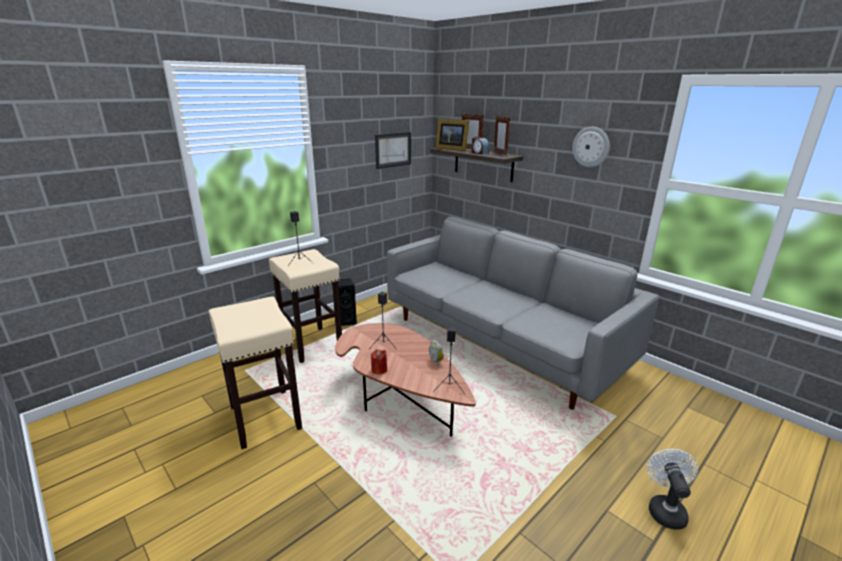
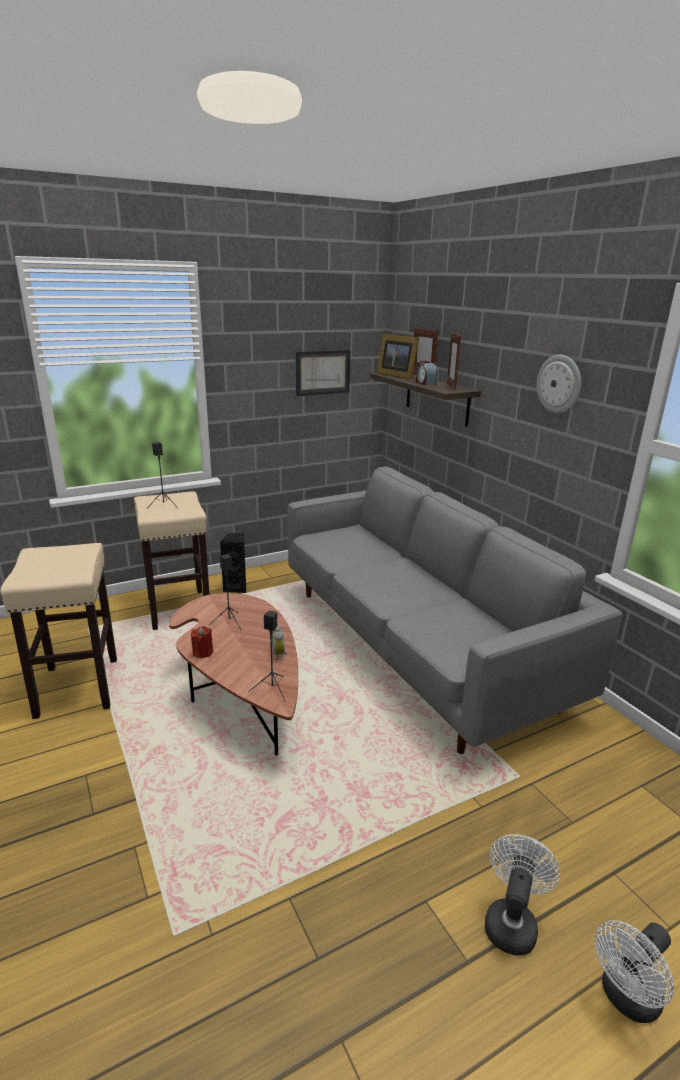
camera: 15 degrees right, 0 degrees up
none -> white fan [595,920,674,1023]

